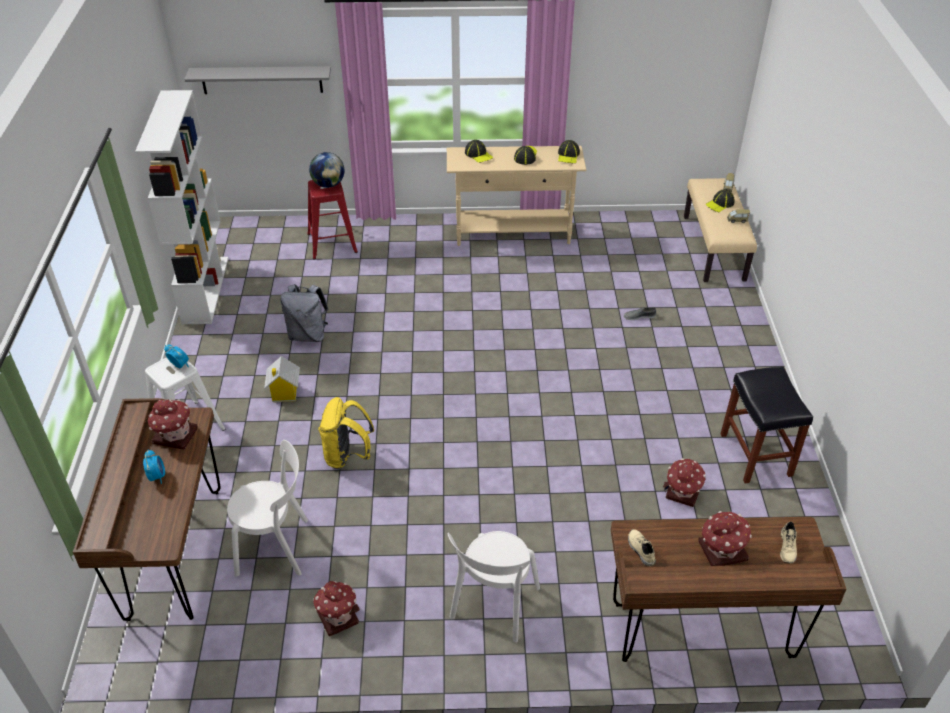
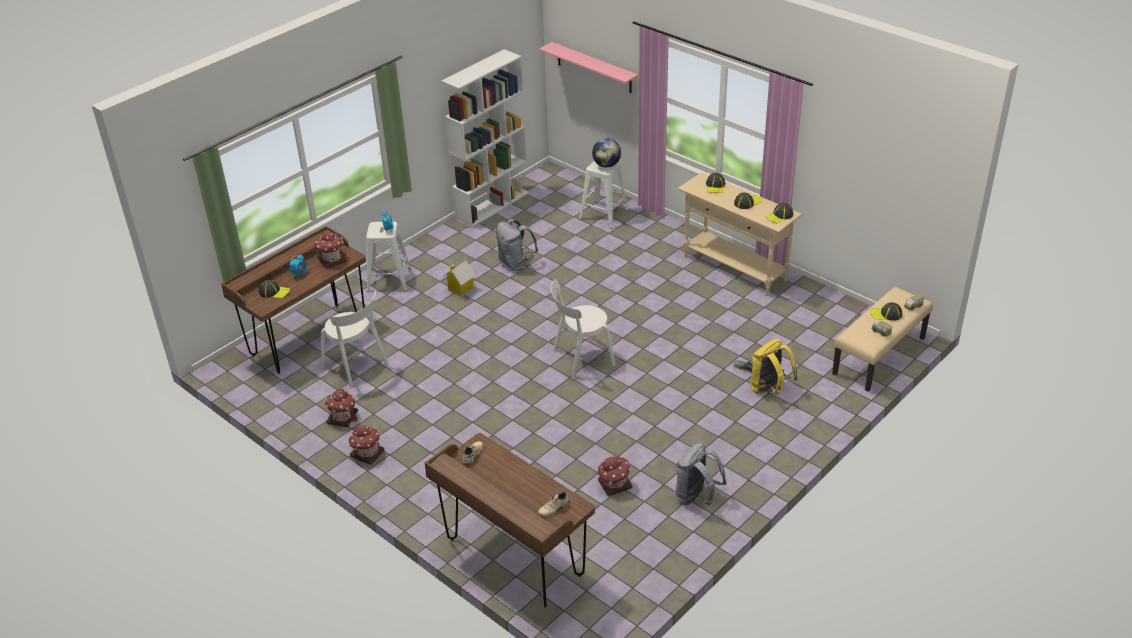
camera: 45 degrees right, 5 degrees down
grey shelf [184,66,331,94] -> pink shelf [539,42,638,93]
red stool [307,180,358,260] -> white stool [579,161,629,229]
yellow backpack [318,397,374,469] -> yellow backpack moved to [750,339,798,395]
white chair [448,531,540,643] -> white chair moved to [551,279,616,379]
toy house [698,511,752,566] -> toy house moved to [349,425,384,465]
black stool [720,367,813,483] -> grey backpack [676,443,727,505]
none -> cap [259,279,290,298]

